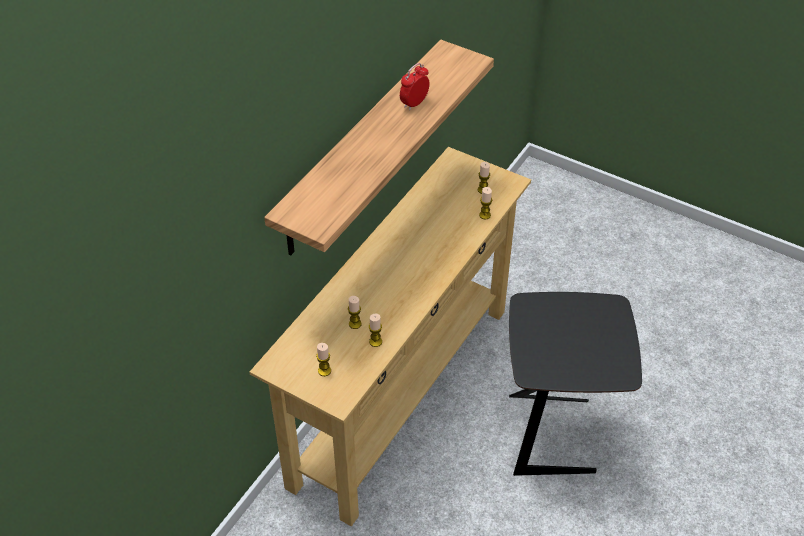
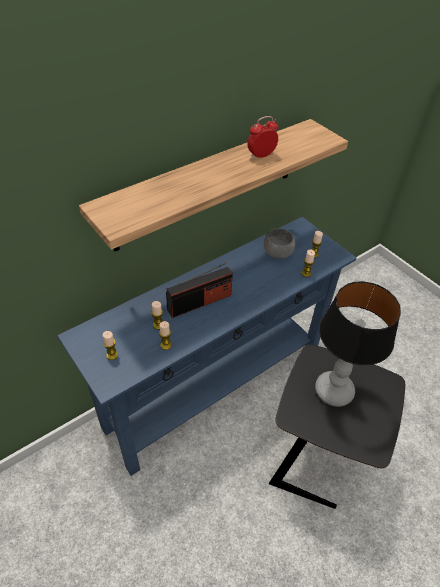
camera: 20 degrees right, 0 degrees up
beige console table [250,147,531,526] -> blue console table [57,217,357,476]
none -> radio [166,262,233,318]
none -> grey bowl [263,228,295,259]
none -> table lamp [315,281,401,407]

